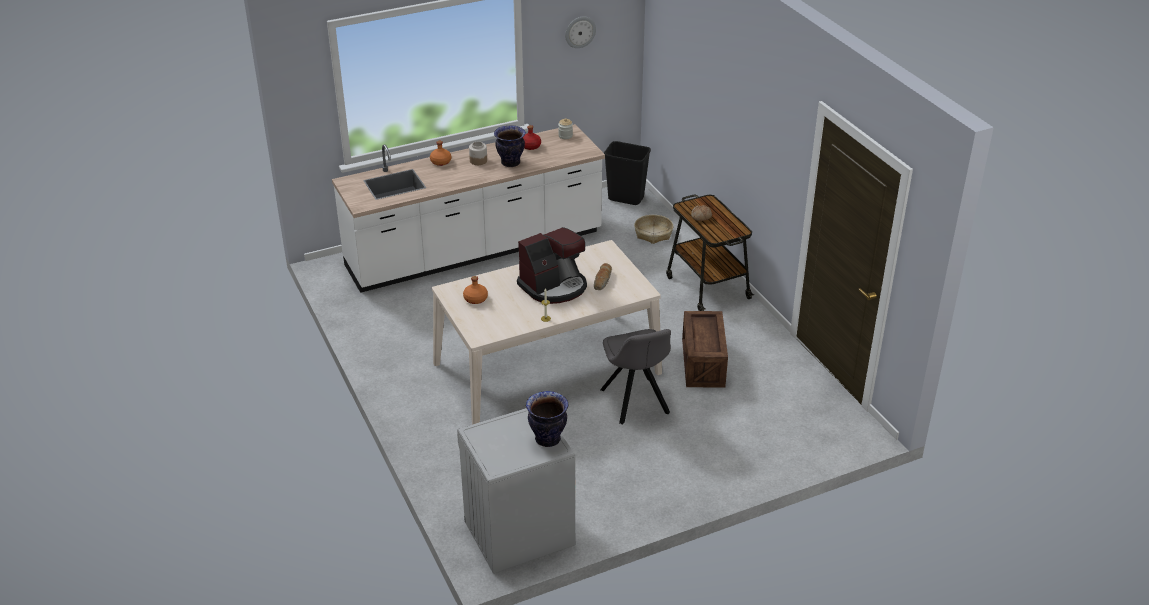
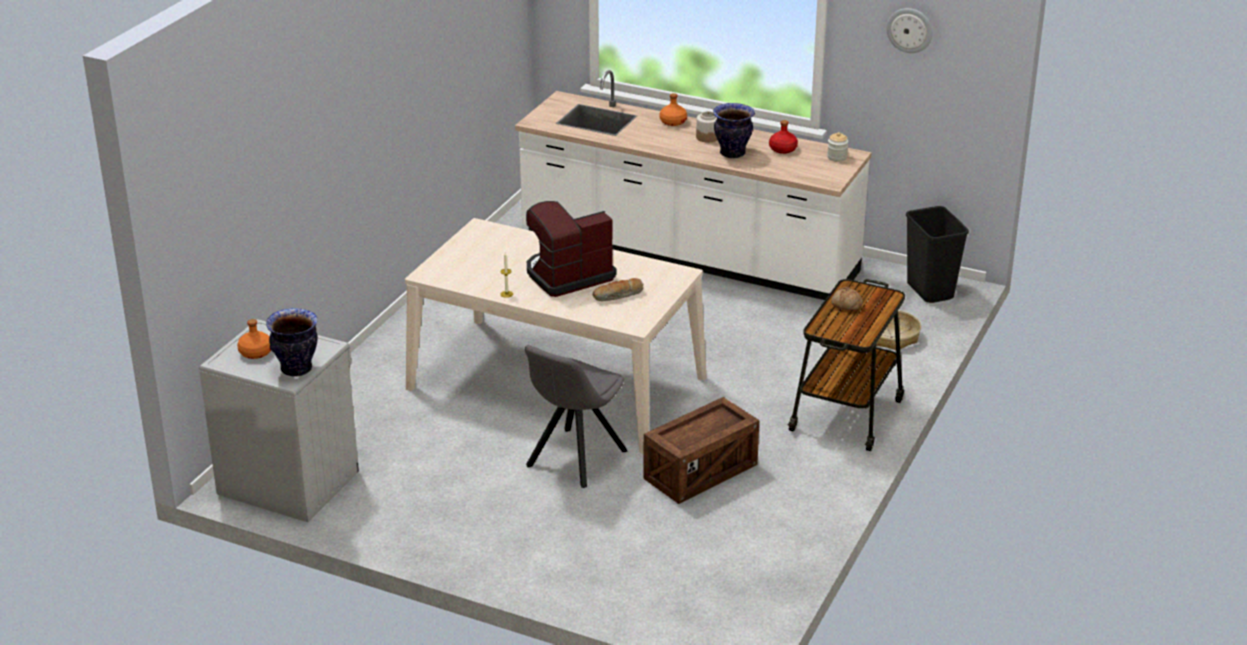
camera: 50 degrees right, 5 degrees down
orange bottle [463,276,488,304] -> orange bottle moved to [237,319,271,359]
coffee machine [517,227,587,304] -> coffee machine turned 135 degrees clockwise [526,201,617,297]

